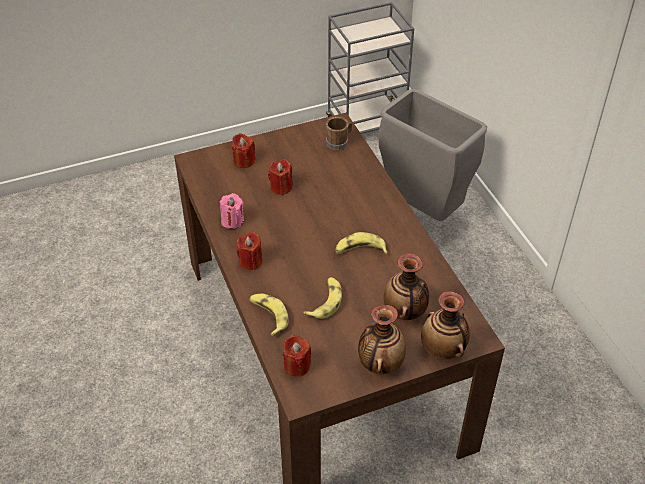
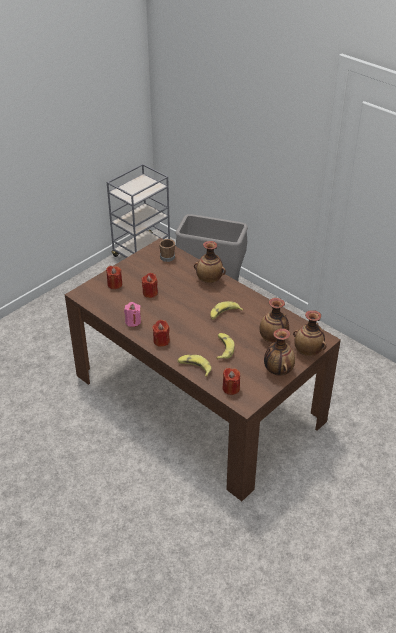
camera: 25 degrees left, 5 degrees down
none -> vase [194,241,226,283]

